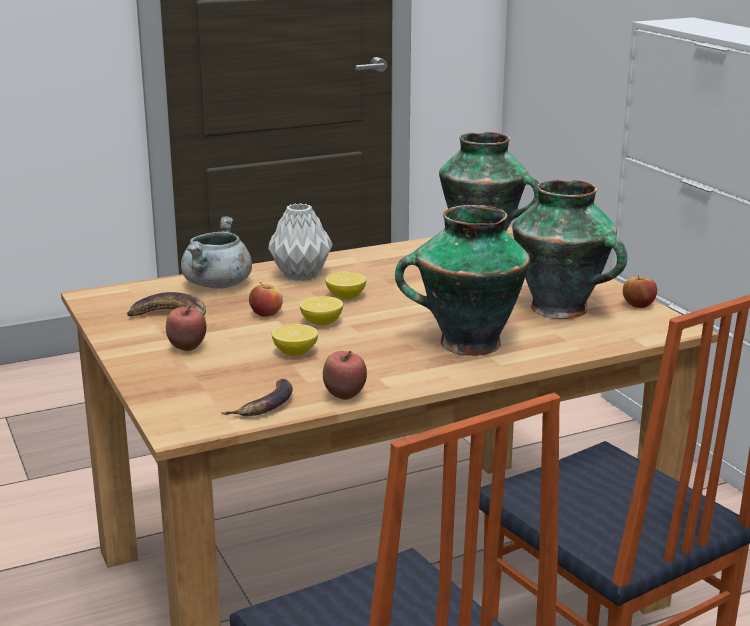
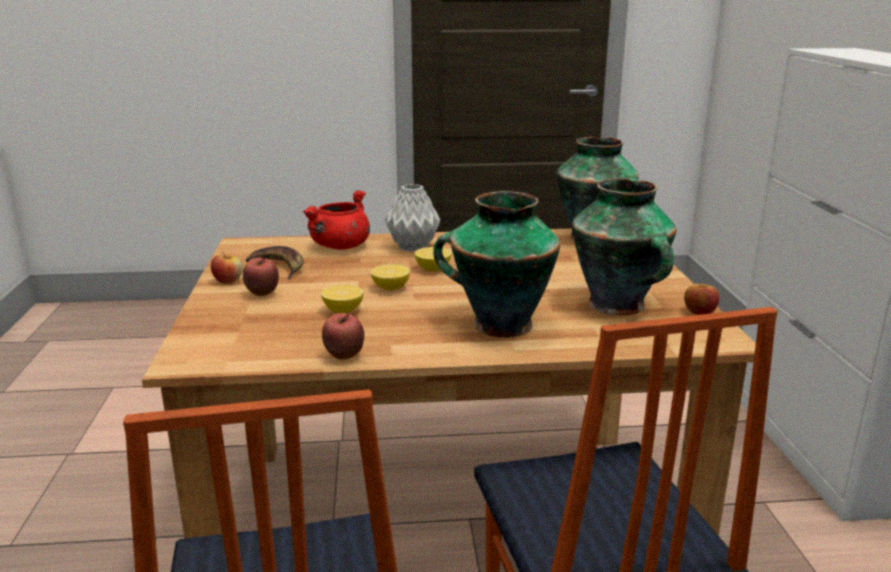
camera: 20 degrees right, 0 degrees up
grey cooking pot [181,216,252,289] -> red cooking pot [302,190,370,250]
banana [221,379,293,416] -> none
apple [249,282,283,317] -> apple moved to [211,252,243,284]

